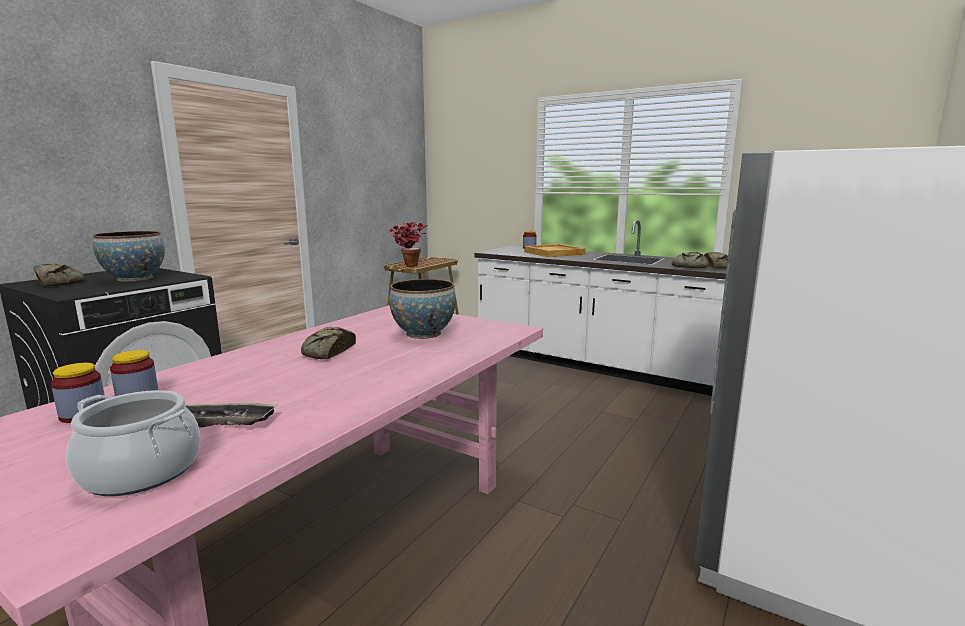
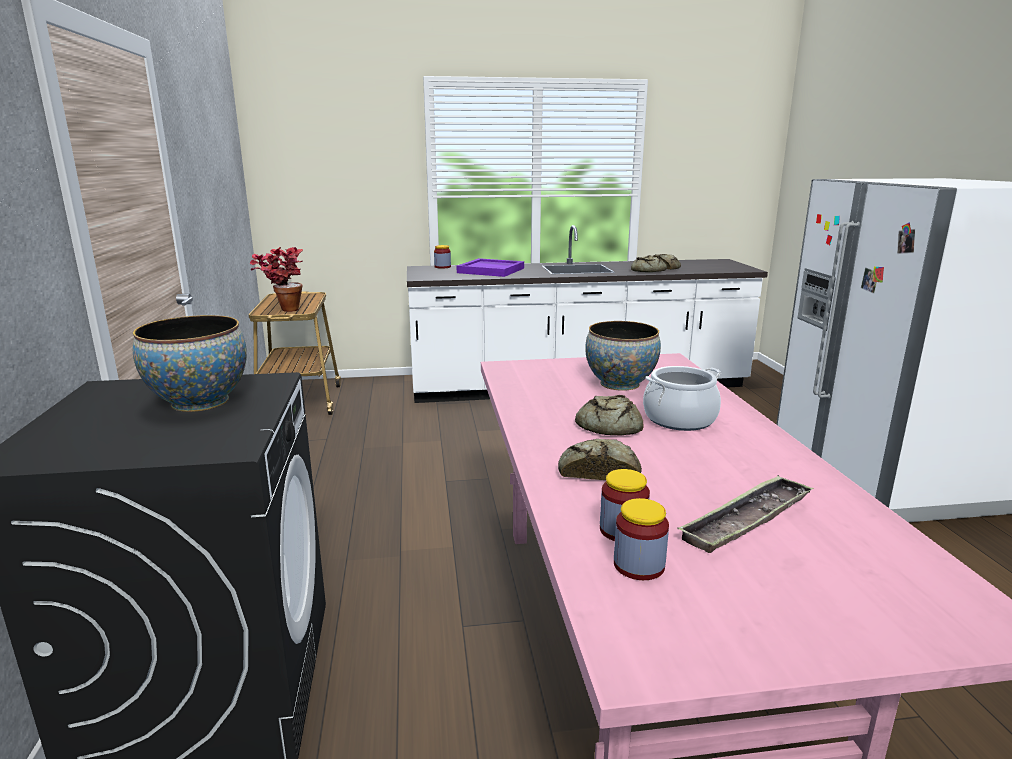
camera: 40 degrees left, 5 degrees up
bread [33,264,85,287] -> bread moved to [558,439,642,480]
cooking pot [66,390,201,496] -> cooking pot moved to [643,366,721,431]
beige tray [524,244,586,257] -> purple tray [457,258,524,277]

